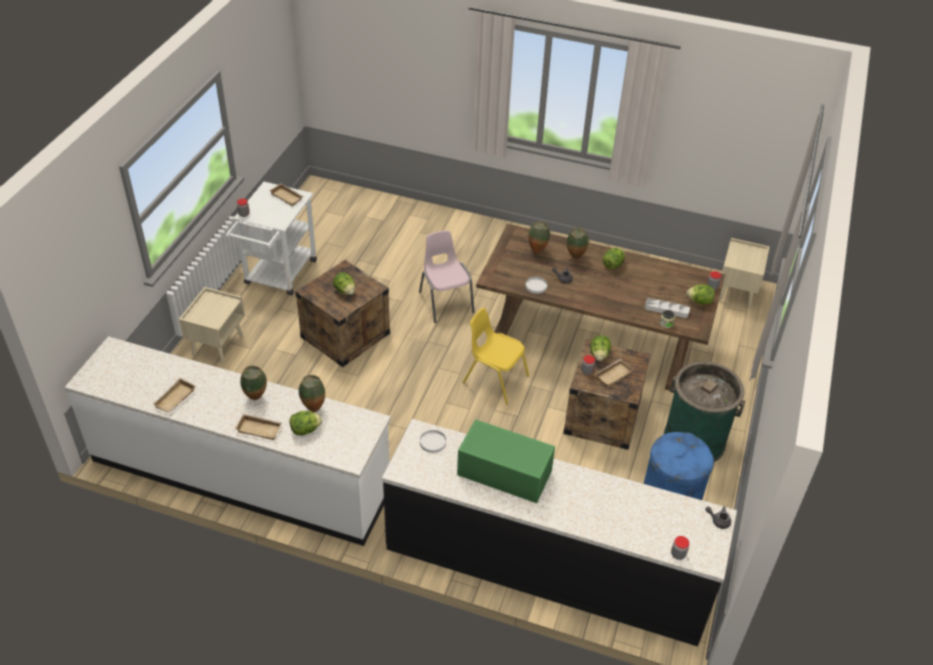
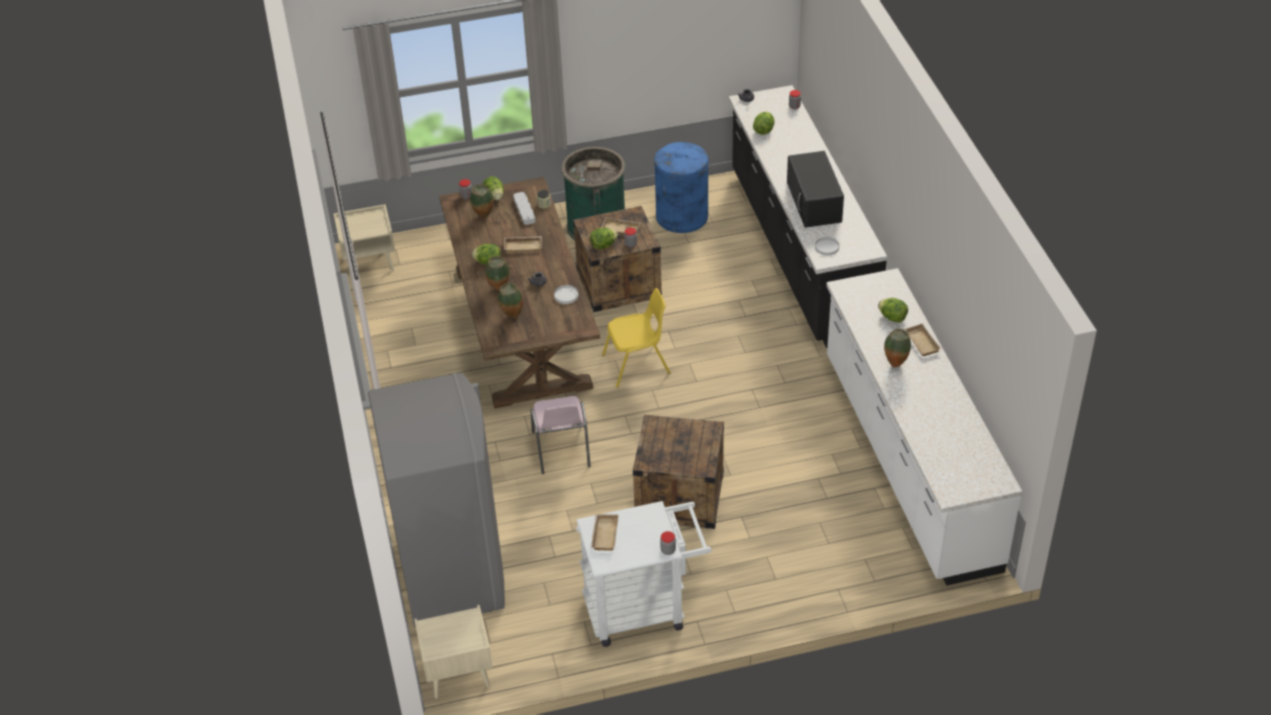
camera: 120 degrees left, 0 degrees up
beige tray [153,378,196,413] -> beige tray moved to [504,236,542,253]
beige nightstand [179,287,245,364] -> beige nightstand moved to [414,605,493,699]
vase [299,375,325,412] -> vase moved to [470,184,494,218]
lettuce [333,272,355,295] -> lettuce moved to [753,112,775,135]
pink chair [419,230,474,323] -> pink chair turned 45 degrees counterclockwise [531,396,591,474]
green microwave [457,419,555,503] -> black microwave [787,151,844,228]
yellow chair [463,308,529,404] -> yellow chair turned 105 degrees counterclockwise [602,288,671,388]
none -> grey fridge [368,372,505,628]

